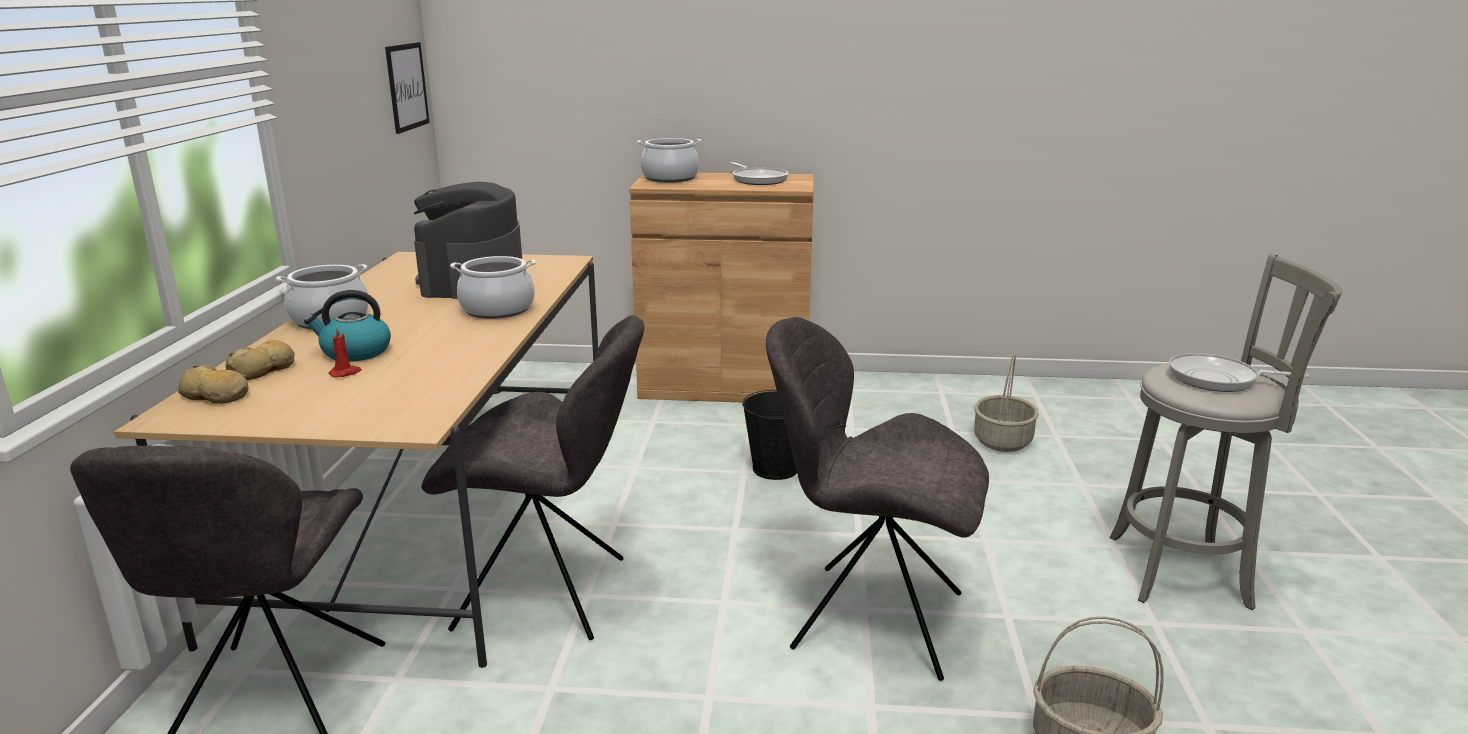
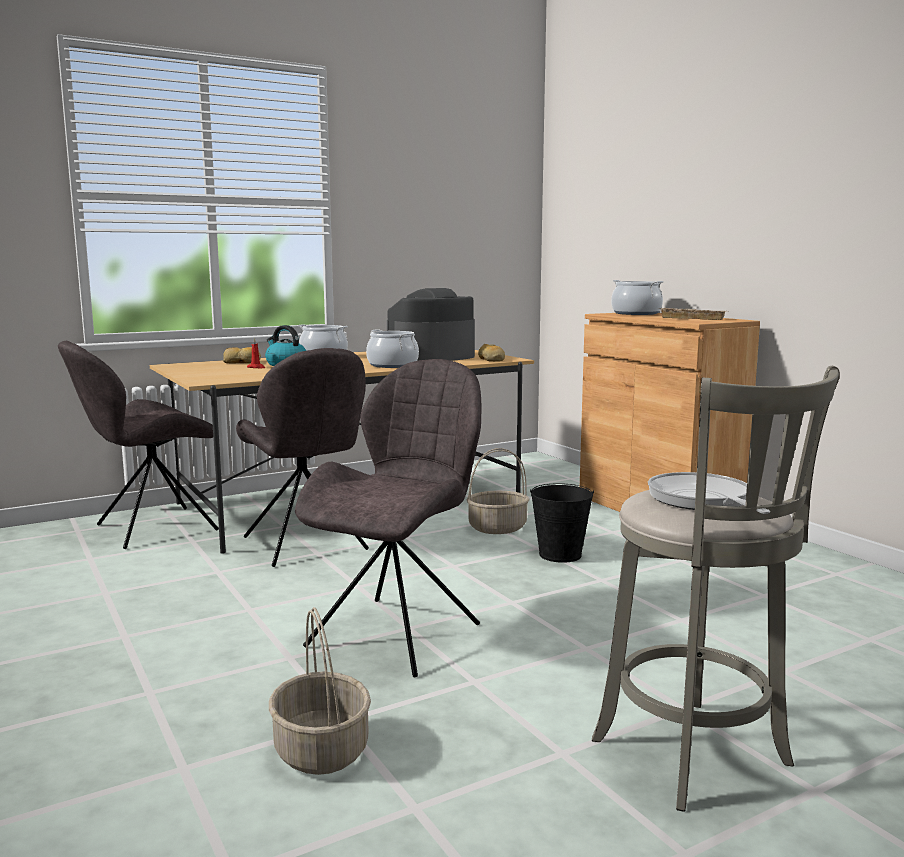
camera: 55 degrees right, 10 degrees down
bread [178,365,248,404] -> bread moved to [478,344,505,361]
picture [385,42,430,134] -> none
frying pan [730,162,788,185] -> beige tray [659,308,727,320]
grey chair [766,317,989,681] -> grey chair turned 45 degrees clockwise [295,359,481,677]
basket [974,353,1039,452] -> basket moved to [466,448,530,534]

